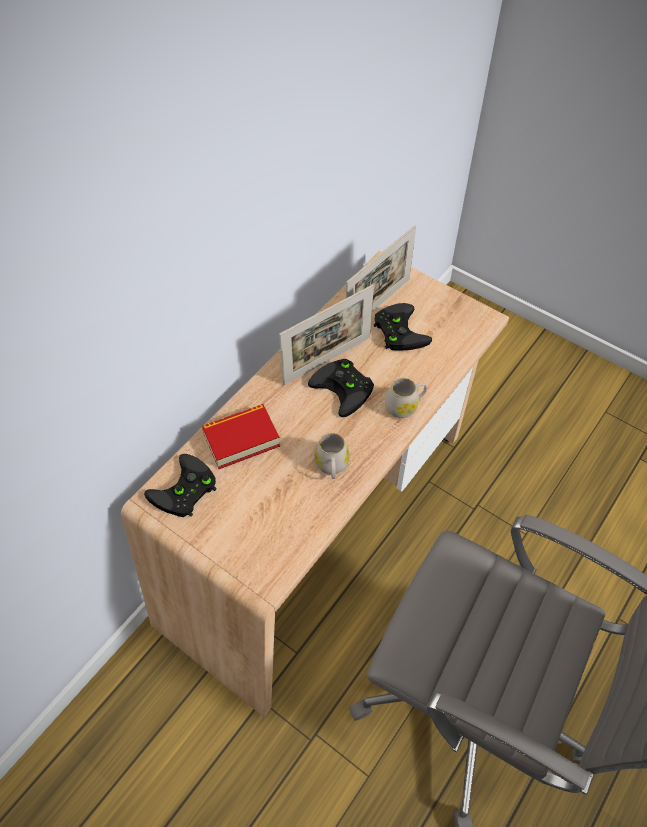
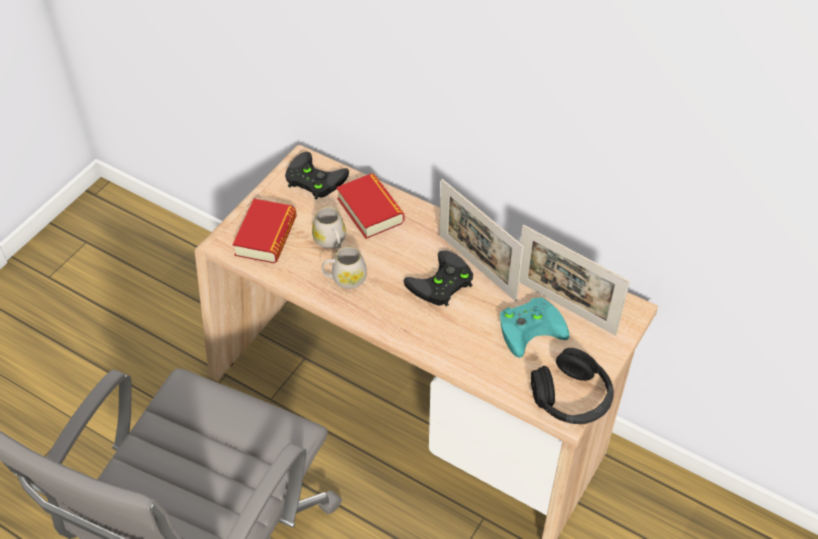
camera: 85 degrees right, 5 degrees down
black game controller [374,303,432,351] -> turquoise game controller [500,297,569,358]
white mug [385,378,427,418] -> white mug moved to [312,207,346,249]
none -> book [233,199,297,263]
none -> black headphones [531,348,614,424]

